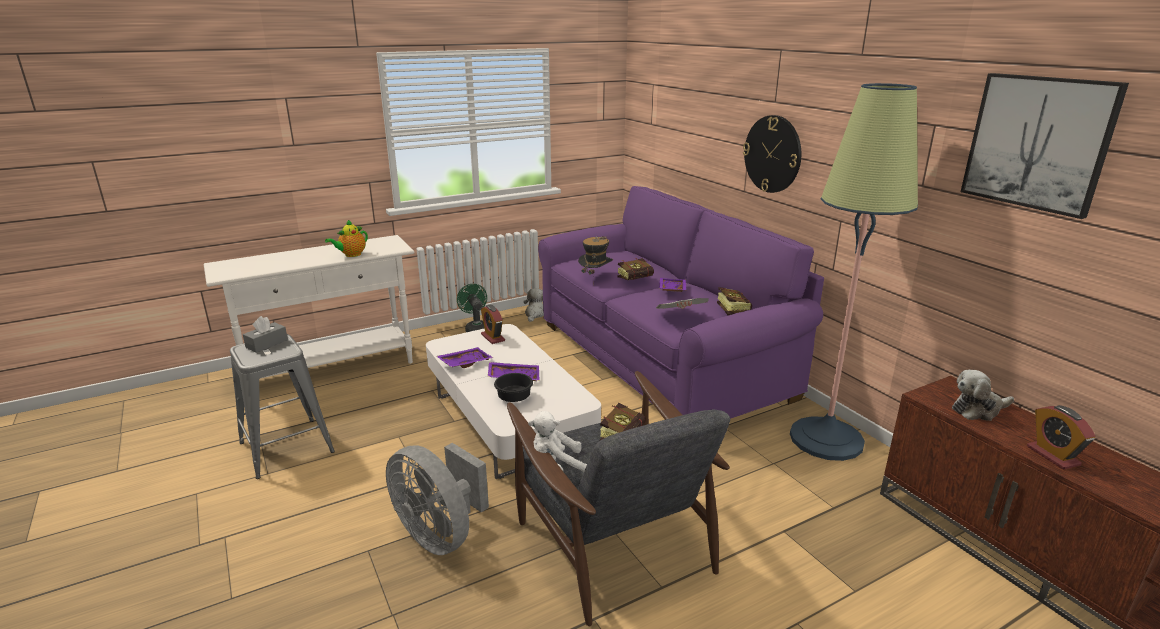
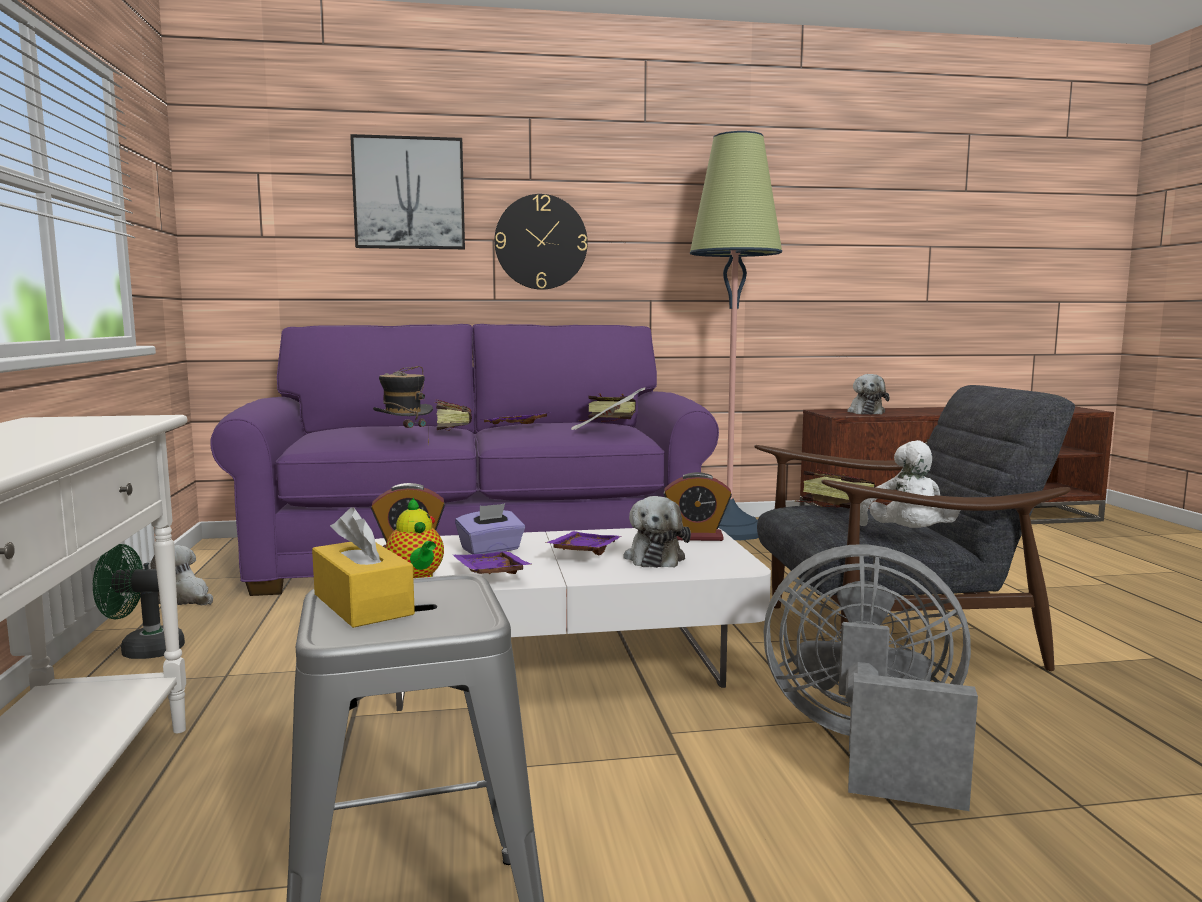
camera: 70 degrees left, 15 degrees down
grey tissue box [243,316,288,353] -> yellow tissue box [312,507,415,628]
teapot [325,219,368,257] -> teapot moved to [386,498,444,578]
grey fan [386,443,489,555] -> grey fan turned 135 degrees counterclockwise [764,545,978,811]
black bowl [494,373,533,402] -> plush toy [624,496,691,568]
picture [961,73,1129,219] -> picture moved to [350,134,465,249]
alarm clock [1027,405,1096,470] -> alarm clock moved to [664,472,732,541]
none -> purple tissue box [455,503,525,554]

